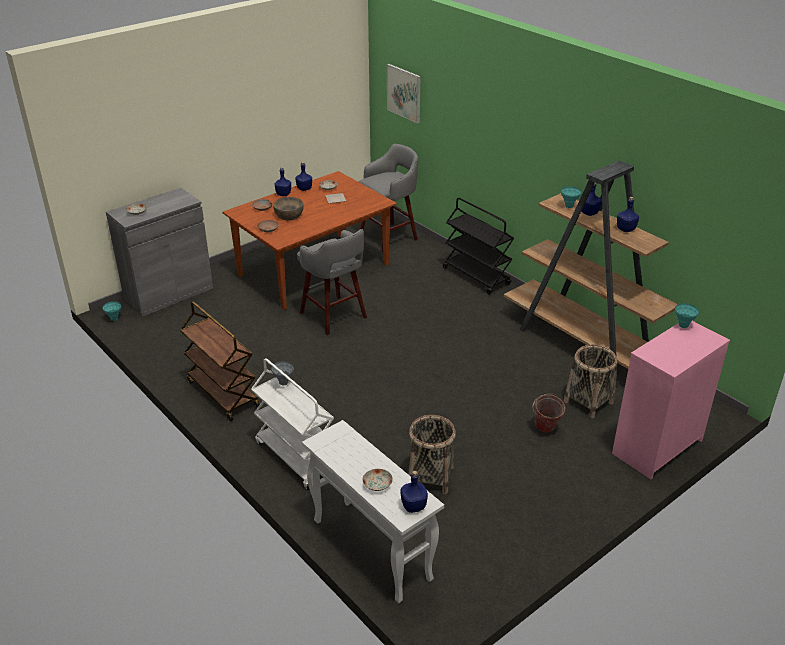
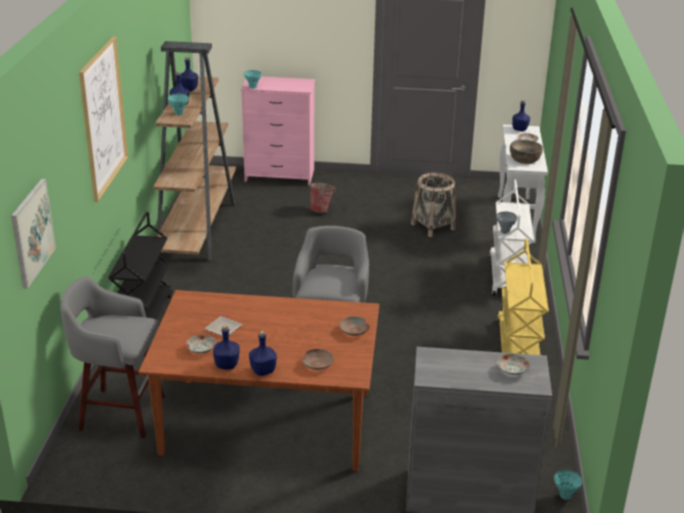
camera: 135 degrees left, 5 degrees down
brown cart [180,301,260,421] -> yellow cart [498,238,549,355]
brown bowl [273,197,304,220] -> brown bowl moved to [510,140,543,164]
basket [564,344,618,419] -> none
none -> picture [79,36,128,202]

